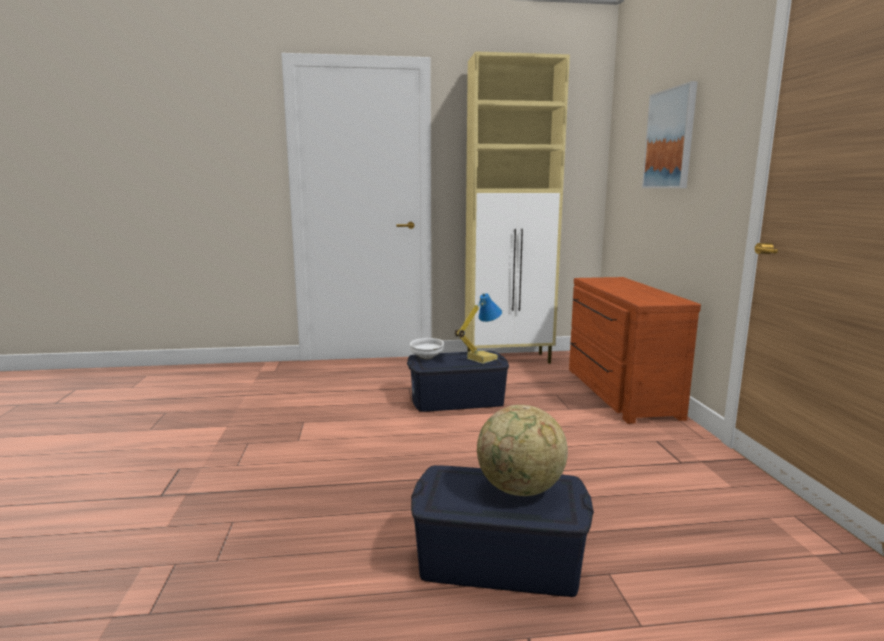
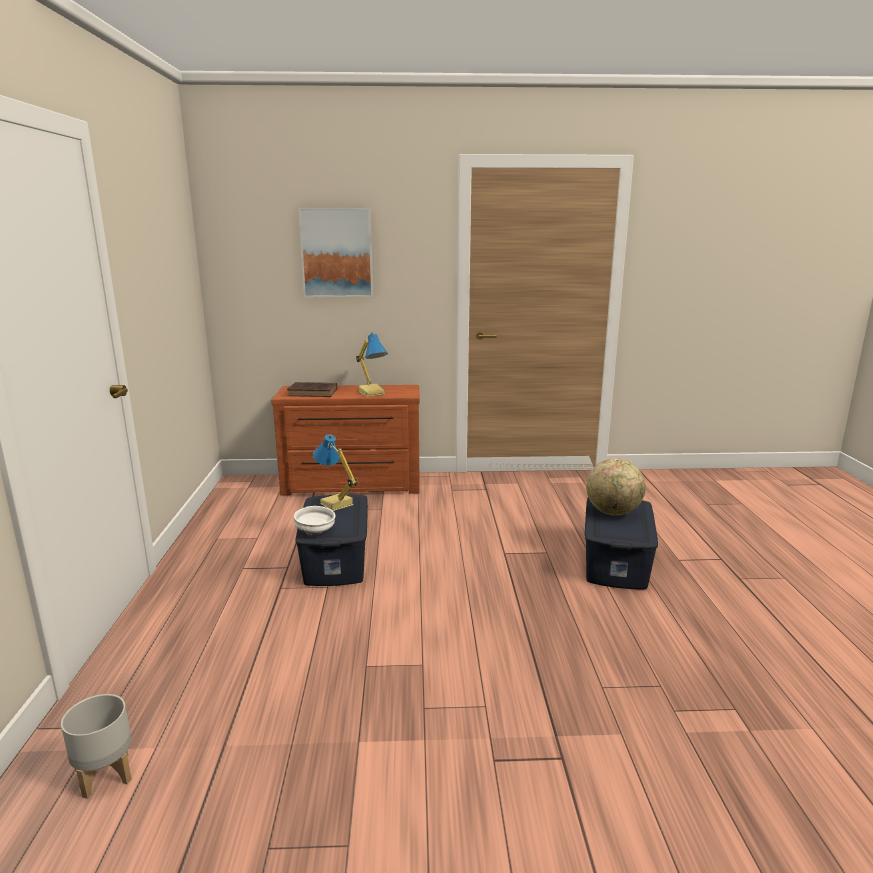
camera: 85 degrees left, 5 degrees up
beige cabinet [465,51,570,364] -> none
none -> grey planter [61,694,132,799]
none -> brown book [287,382,337,397]
none -> table lamp [356,332,388,397]

